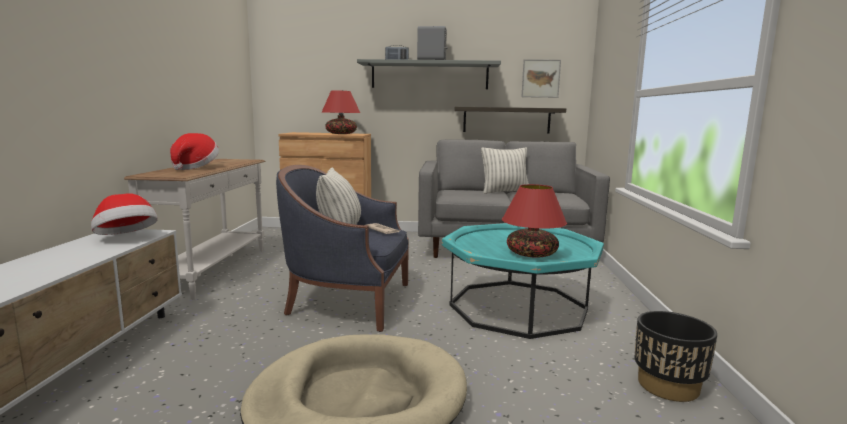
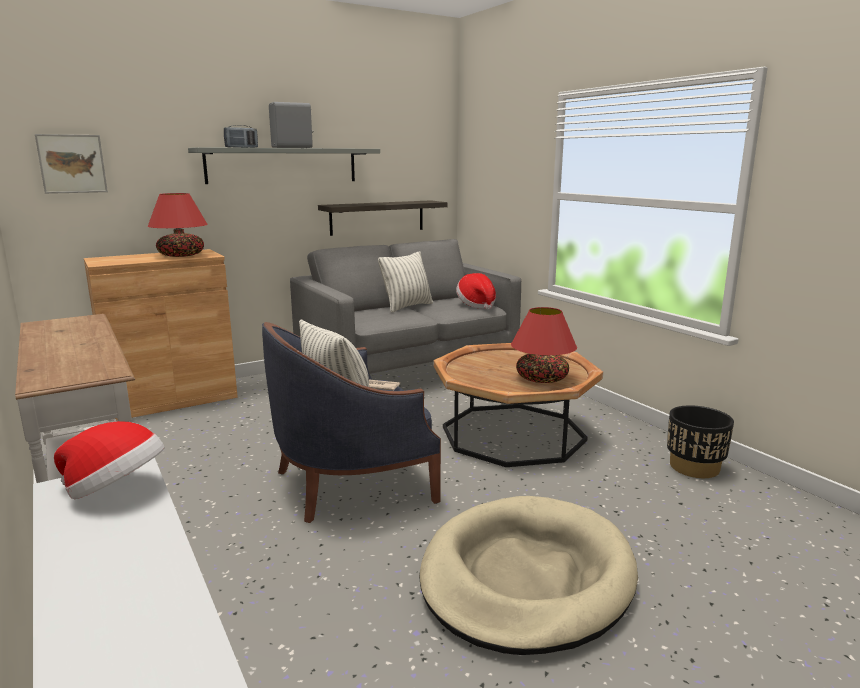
camera: 35 degrees left, 5 degrees up
hat [170,133,219,170] -> hat moved to [456,273,496,309]
turquoise coffee table [442,223,604,339] -> brown coffee table [434,343,603,467]
picture [522,59,561,98] -> picture moved to [35,134,108,194]

